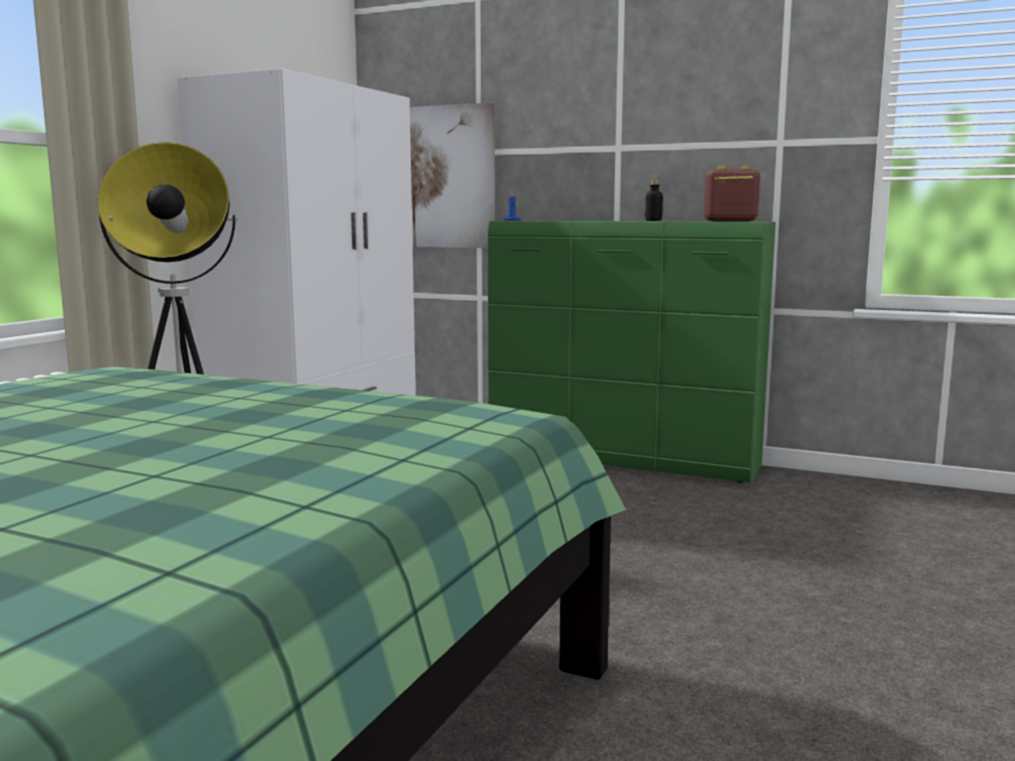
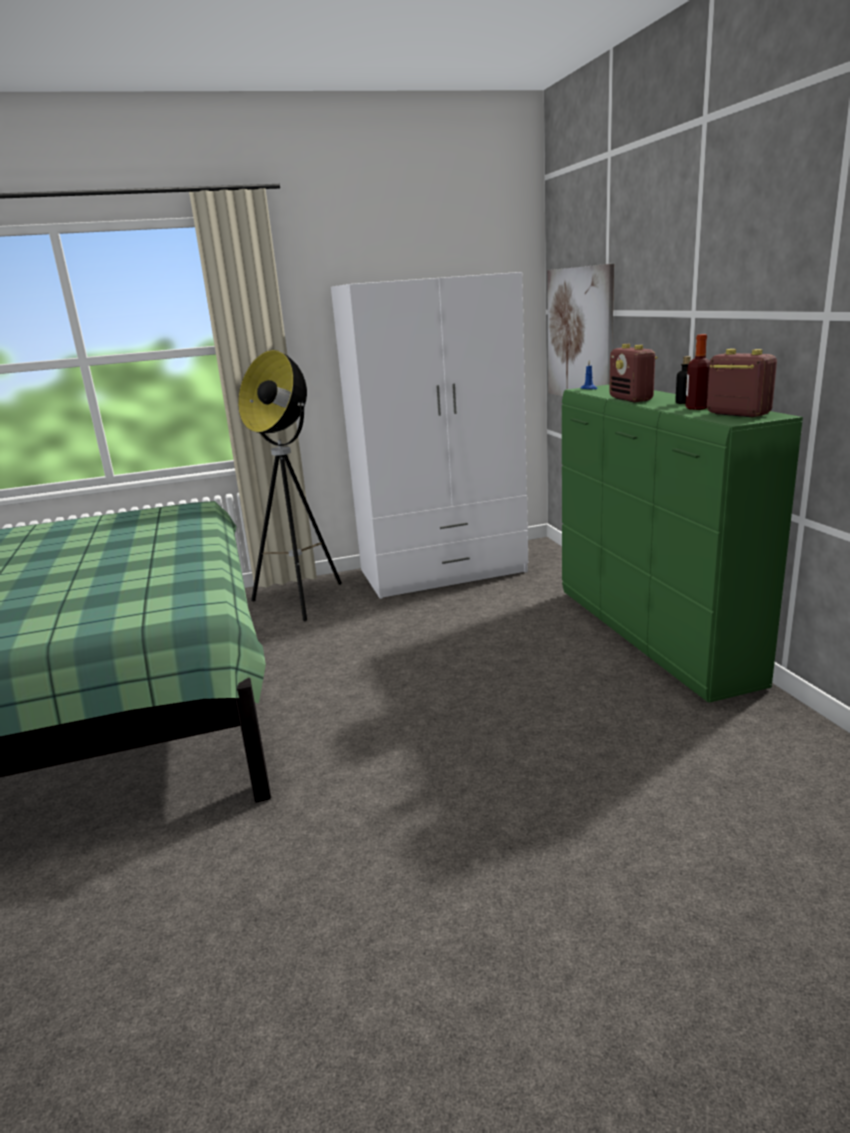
camera: 50 degrees right, 10 degrees up
none -> radio [609,344,658,402]
none -> bottle [685,334,710,410]

